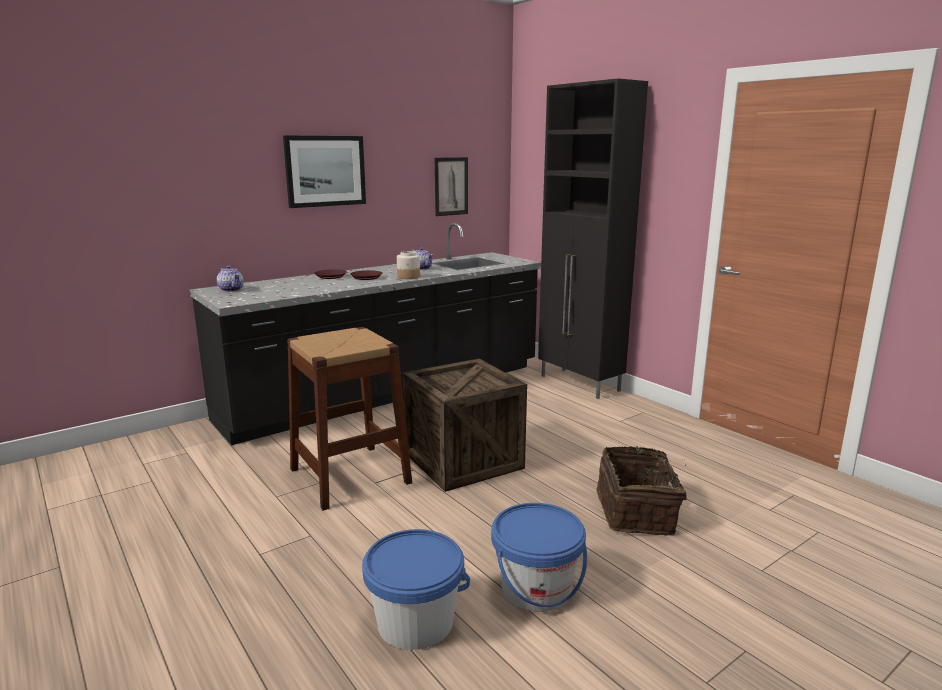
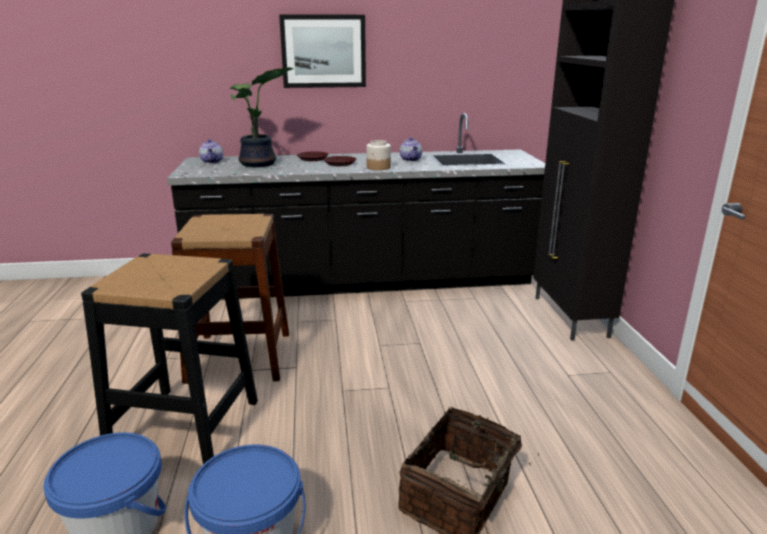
camera: 30 degrees right, 5 degrees up
crate [403,358,527,492] -> none
picture [435,157,468,216] -> none
none -> black stool [81,253,258,464]
none -> potted plant [230,67,294,167]

